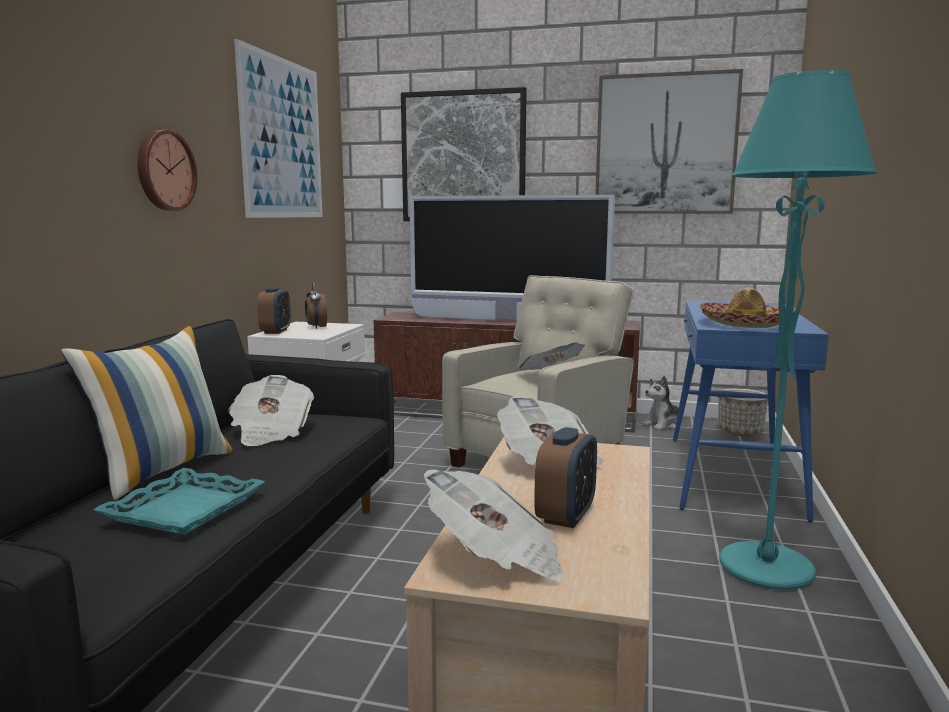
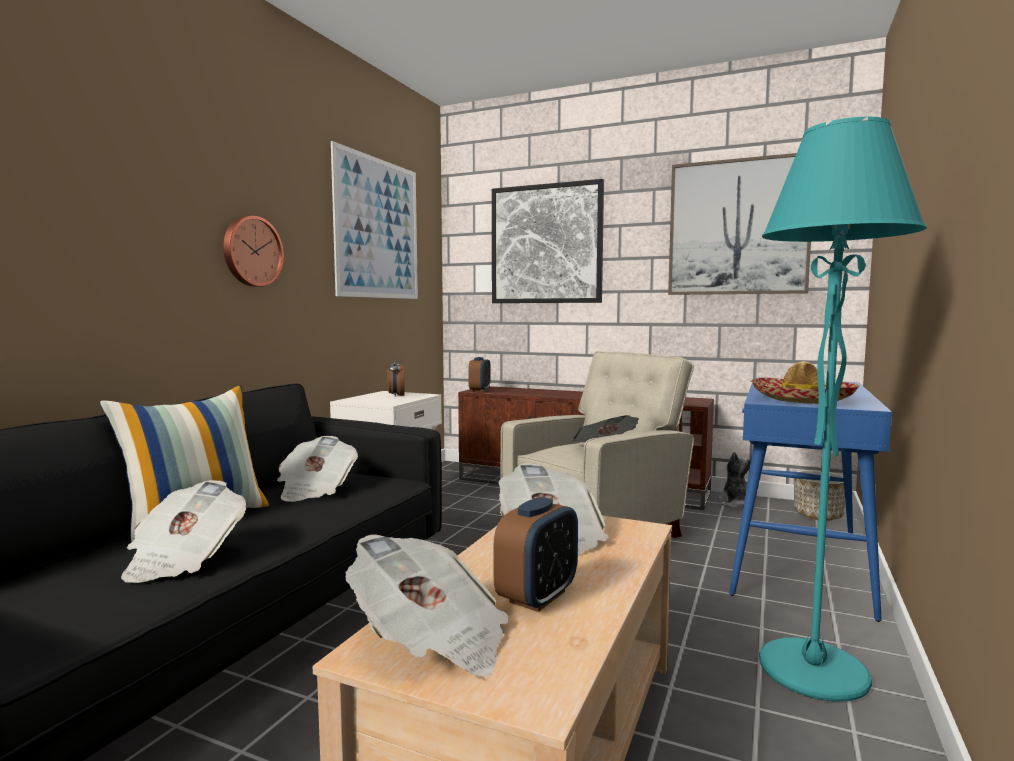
camera: 10 degrees right, 5 degrees down
turquoise tray [94,468,265,535] -> newspaper [121,480,246,583]
alarm clock [257,287,291,334] -> alarm clock moved to [468,357,491,392]
television [409,195,615,321] -> none
plush toy [642,376,679,430] -> plush toy turned 105 degrees clockwise [718,452,755,508]

